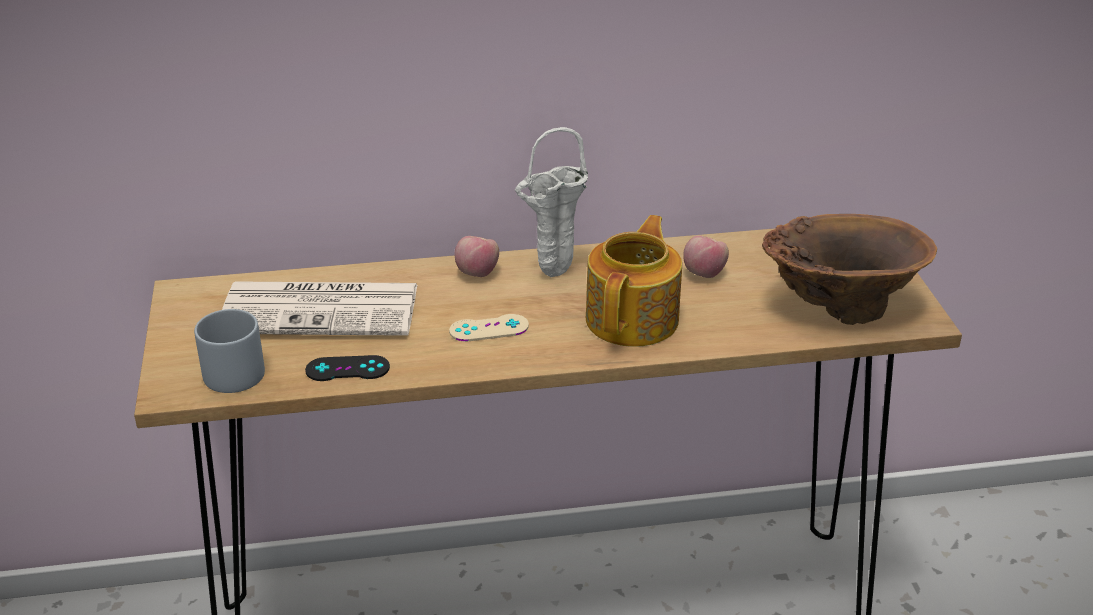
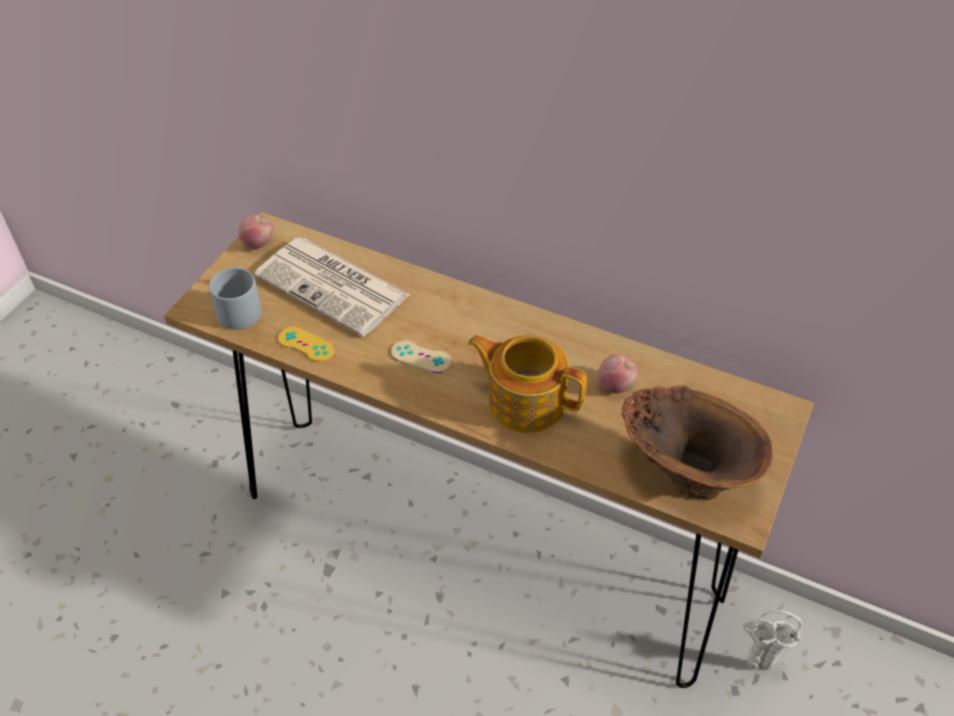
camera: 35 degrees right, 15 degrees up
black game controller [305,355,390,381] -> yellow game controller [278,327,334,362]
apple [455,236,499,277] -> apple moved to [238,214,274,249]
white vase [515,127,588,277] -> white vase moved to [743,610,803,670]
teapot [586,215,682,347] -> teapot turned 120 degrees counterclockwise [468,335,587,433]

